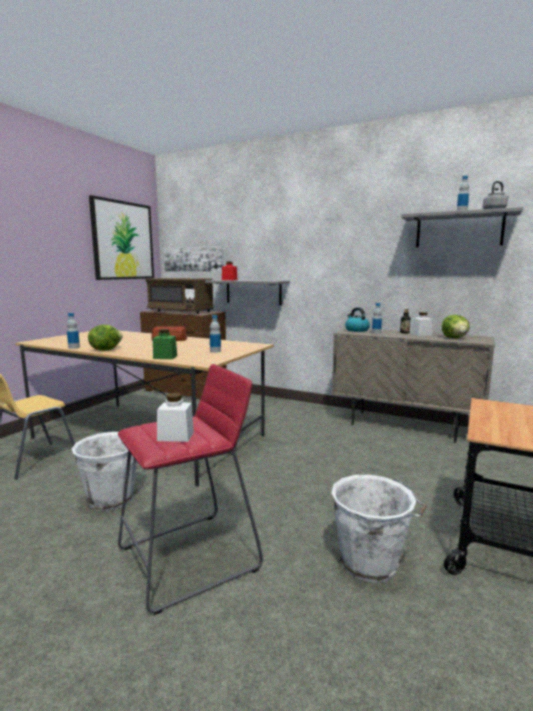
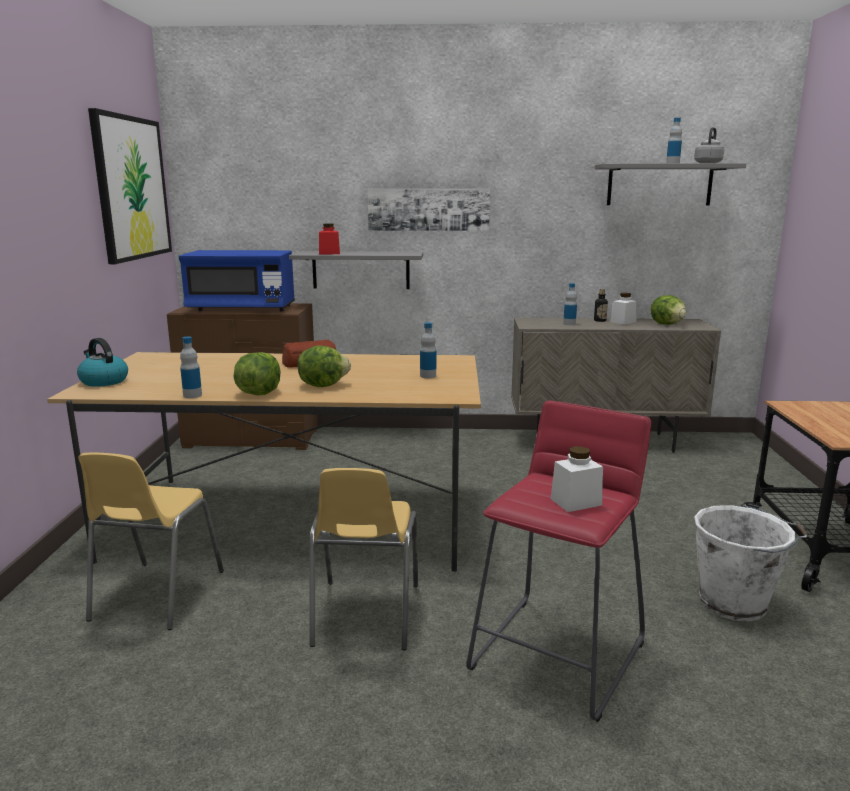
camera: 25 degrees left, 5 degrees up
white bucket [72,431,137,511] -> yellow chair [310,468,418,650]
brown microwave [146,278,214,314] -> blue microwave [179,250,295,311]
green jar [153,329,177,359] -> none
picture [164,246,224,272] -> picture moved to [367,189,490,231]
kettle [345,307,370,332] -> kettle moved to [77,338,128,387]
none -> lettuce [298,345,351,387]

